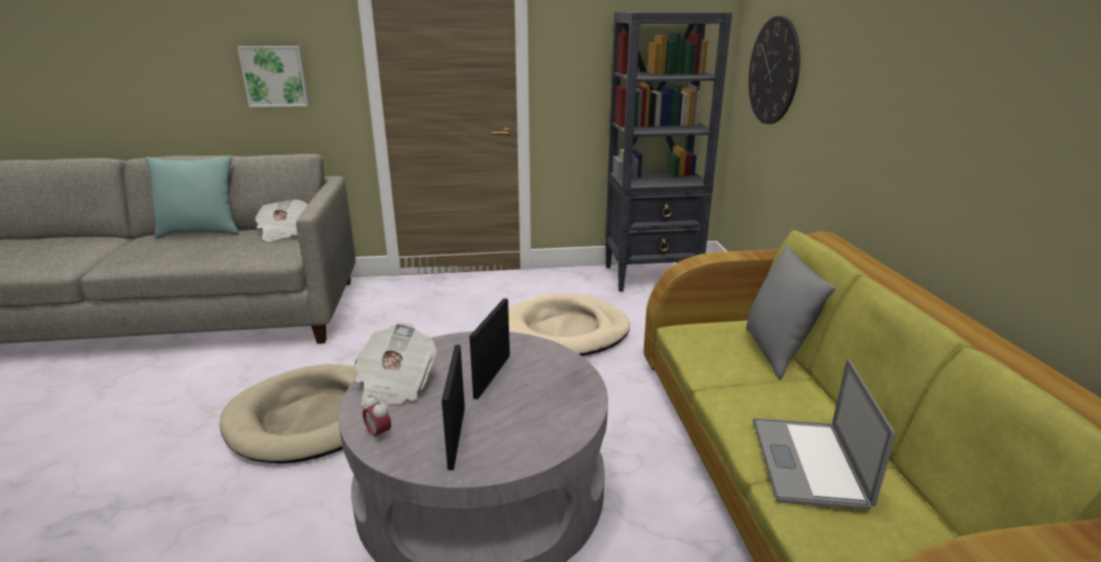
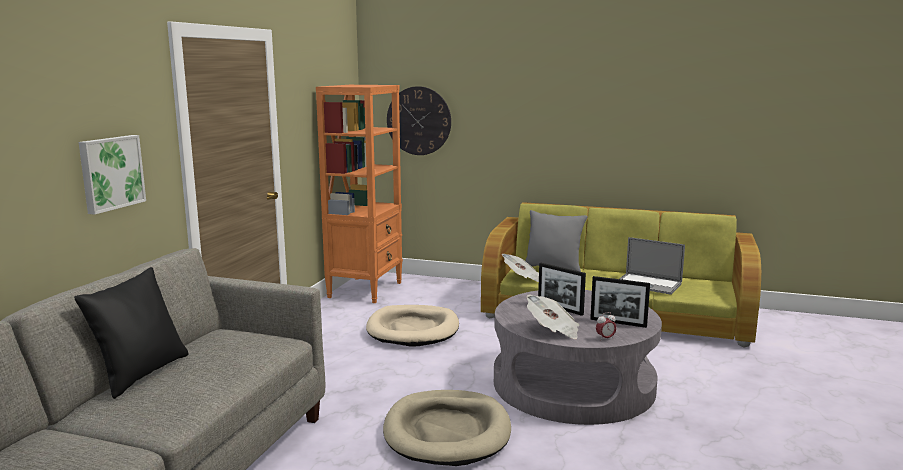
camera: 65 degrees left, 10 degrees down
turquoise pillow [145,156,239,238] -> black pillow [74,267,189,399]
newspaper [255,200,308,241] -> newspaper moved to [502,254,539,282]
black bookcase [605,12,732,292] -> orange bookcase [316,85,403,303]

